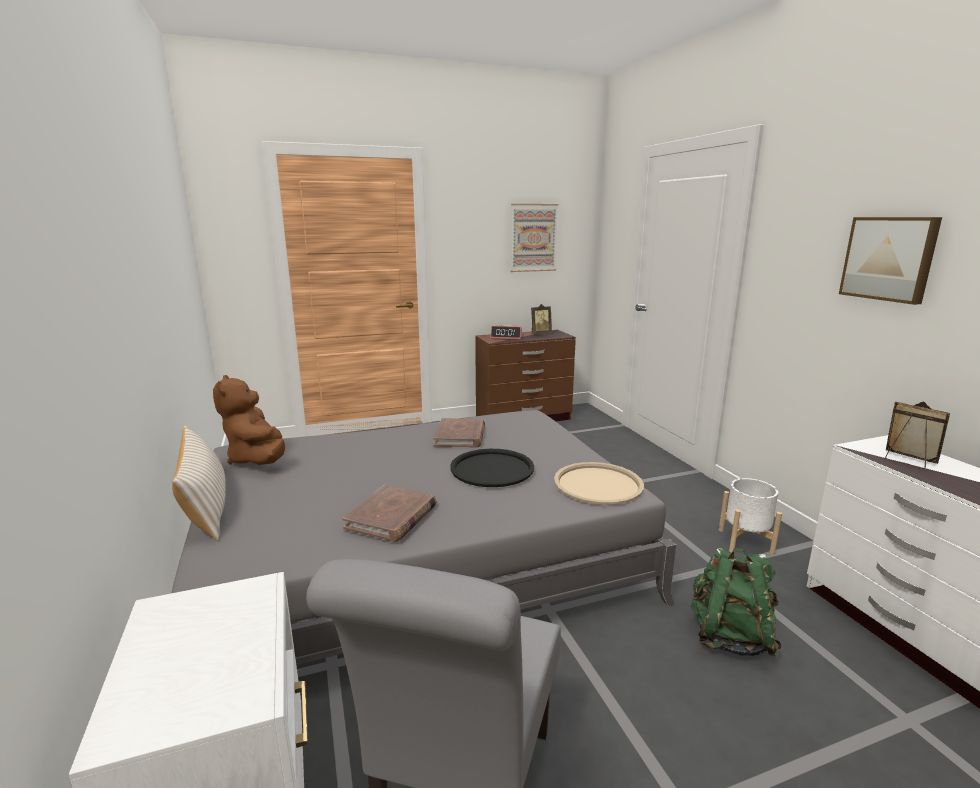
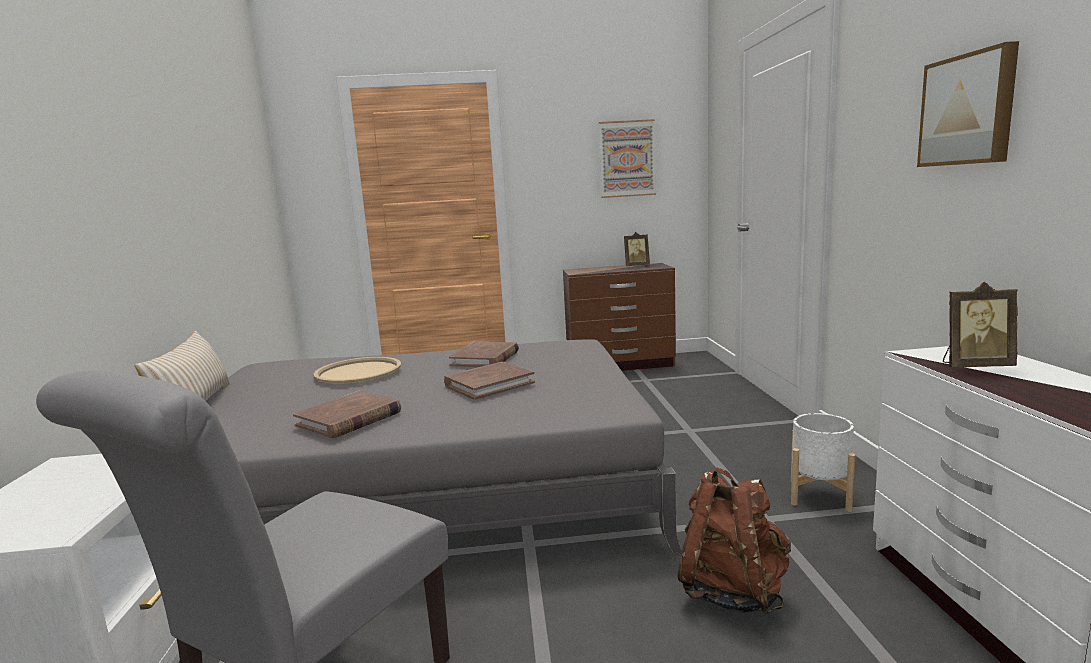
camera: 15 degrees right, 5 degrees down
brown plush toy [213,375,285,465] -> none
black tray [450,449,534,487] -> brown book [444,362,535,400]
alarm clock [491,325,522,340] -> none
beige tray [554,462,644,505] -> beige tray moved to [314,357,401,384]
green backpack [691,546,782,657] -> brown backpack [677,467,791,614]
picture frame [885,401,950,469] -> picture frame turned 120 degrees clockwise [943,282,1018,368]

